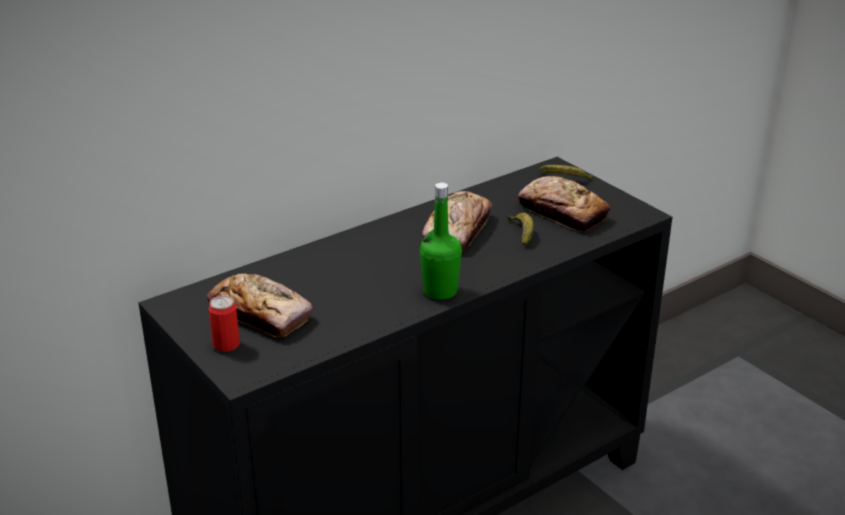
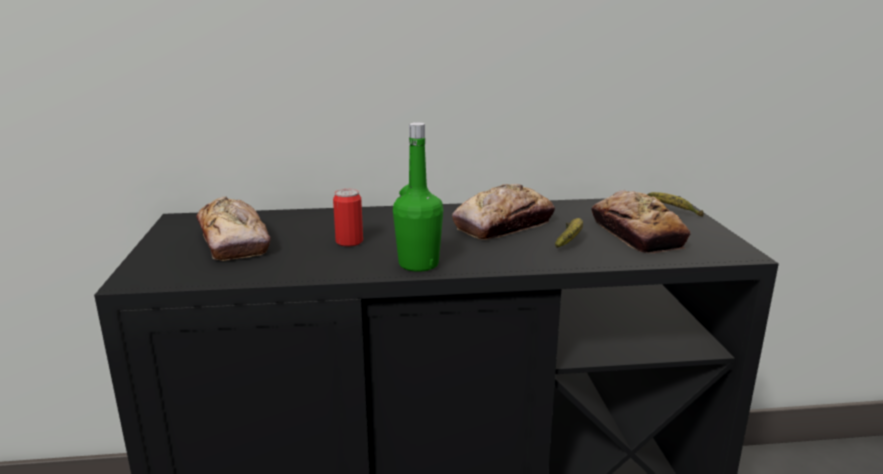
camera: 30 degrees right, 10 degrees down
can [209,296,240,352] -> can moved to [333,189,363,246]

